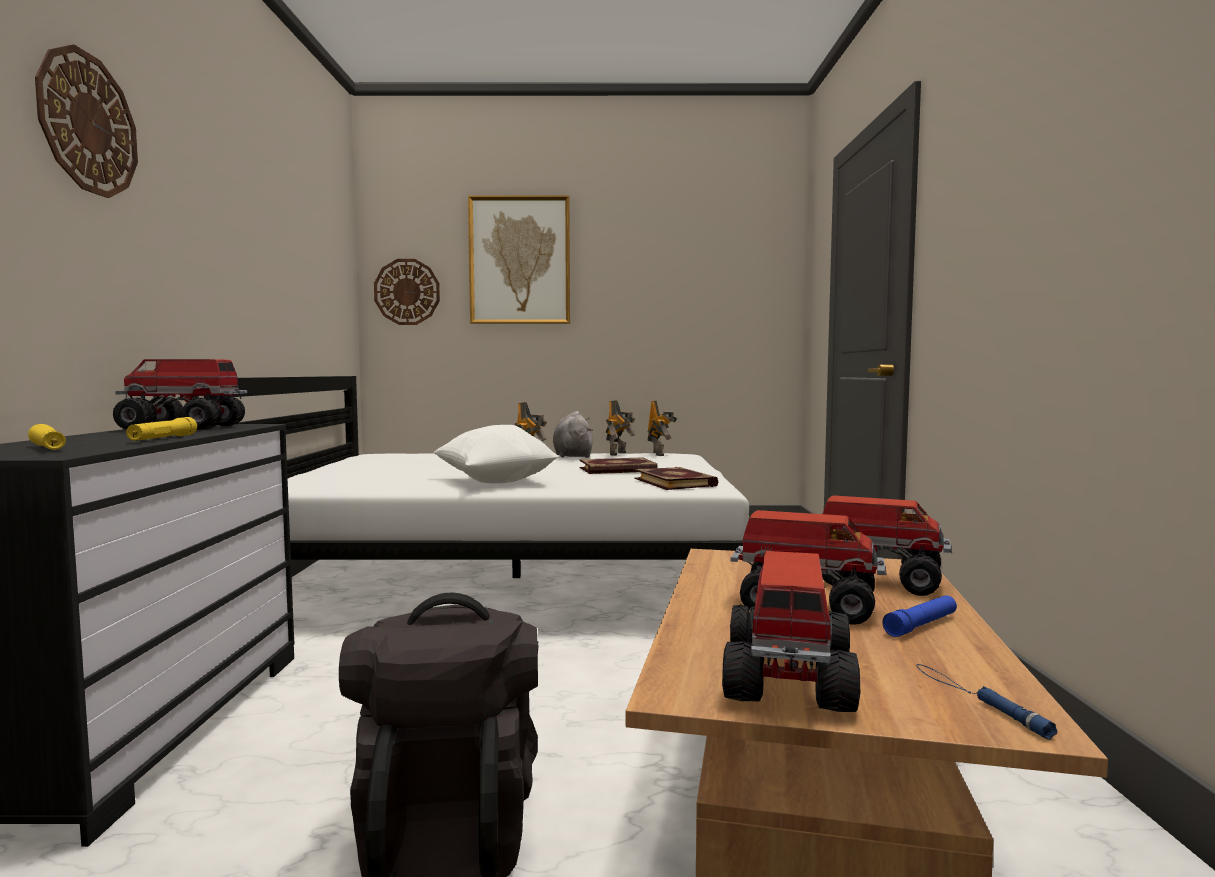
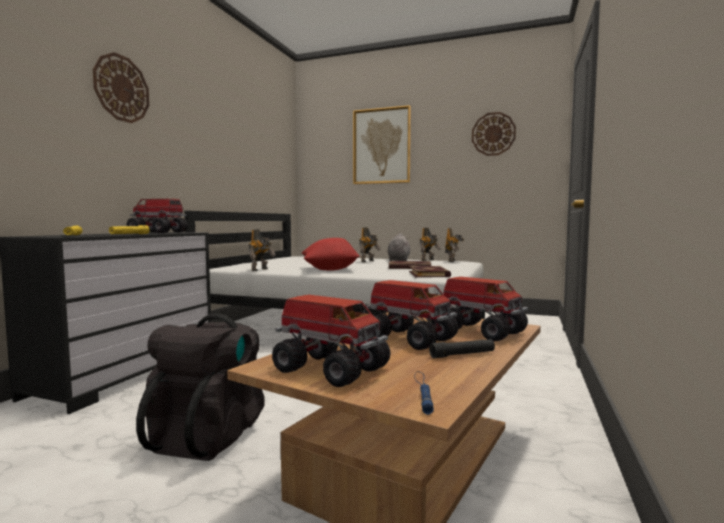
camera: 20 degrees right, 0 degrees up
wall clock [374,259,440,325] -> wall clock moved to [472,112,516,156]
white pillow [433,425,559,484] -> red pillow [302,238,360,271]
toy truck [722,551,860,712] -> toy truck turned 90 degrees clockwise [272,295,391,387]
blue flashlight [882,596,957,637] -> black flashlight [429,339,495,358]
none -> toy robot [248,229,275,271]

